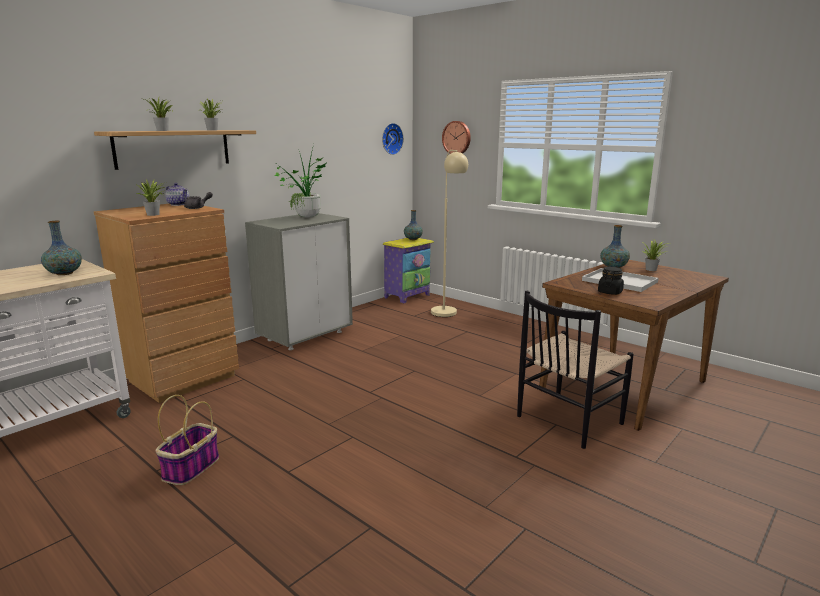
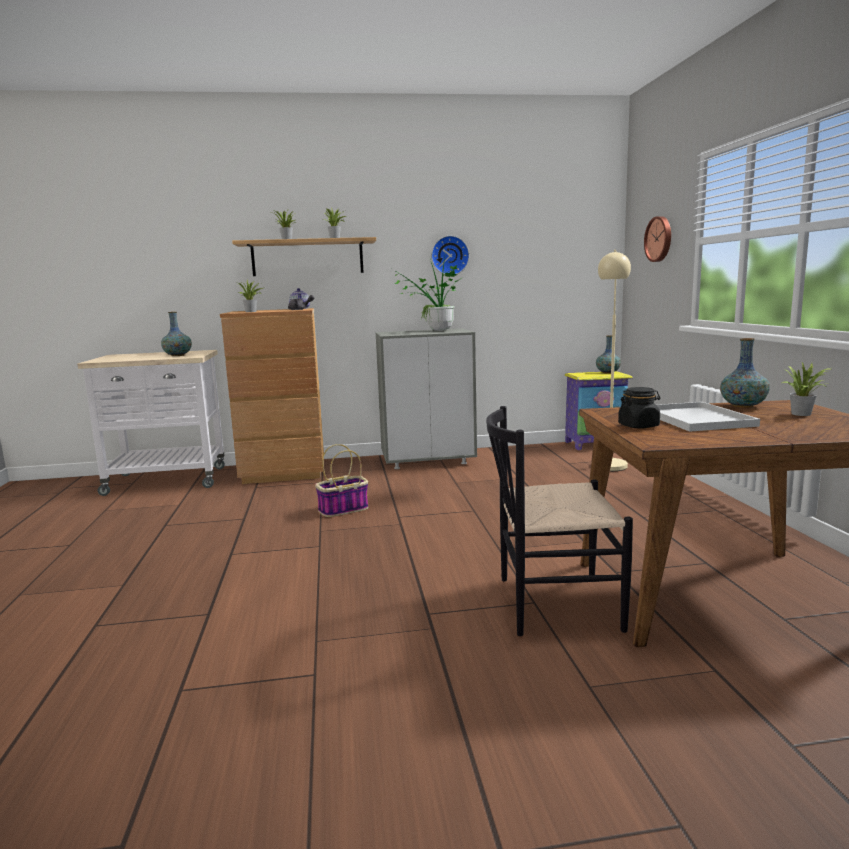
camera: 40 degrees right, 5 degrees down
basket [155,395,219,485] -> basket moved to [315,444,368,517]
wall clock [382,123,404,155] -> wall clock moved to [431,236,469,274]

